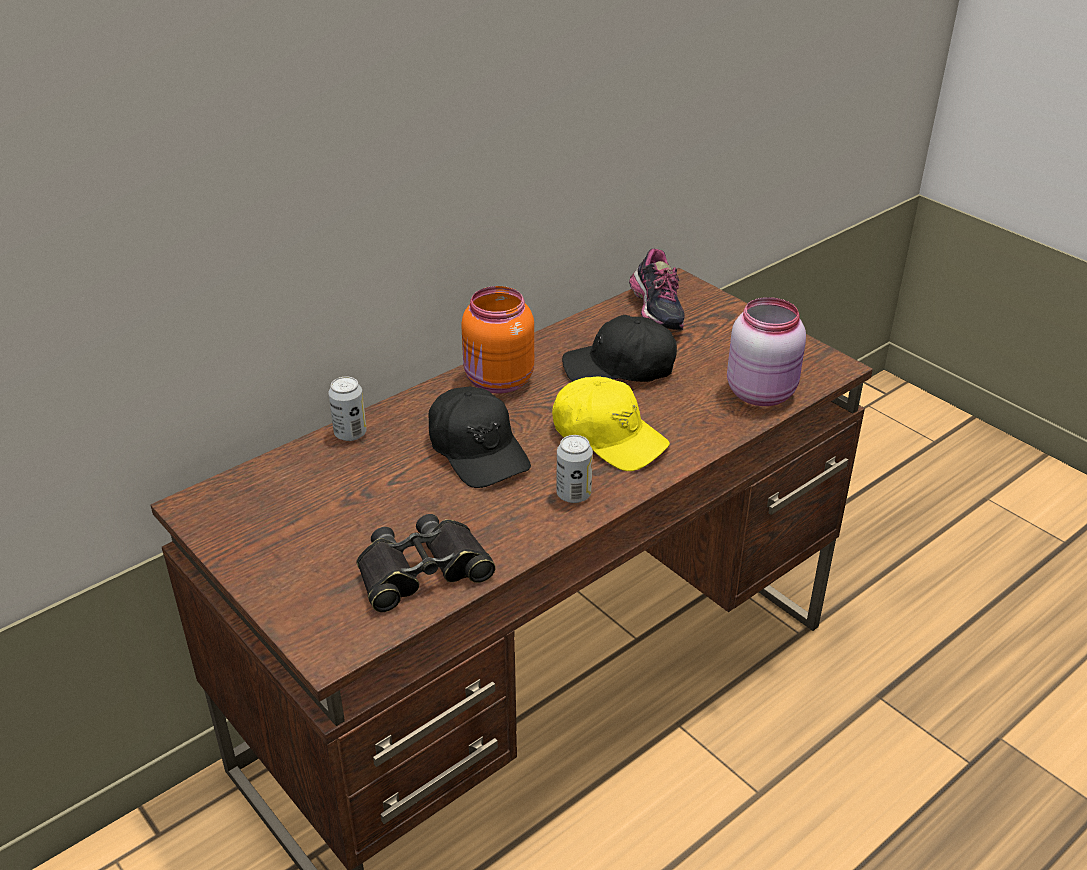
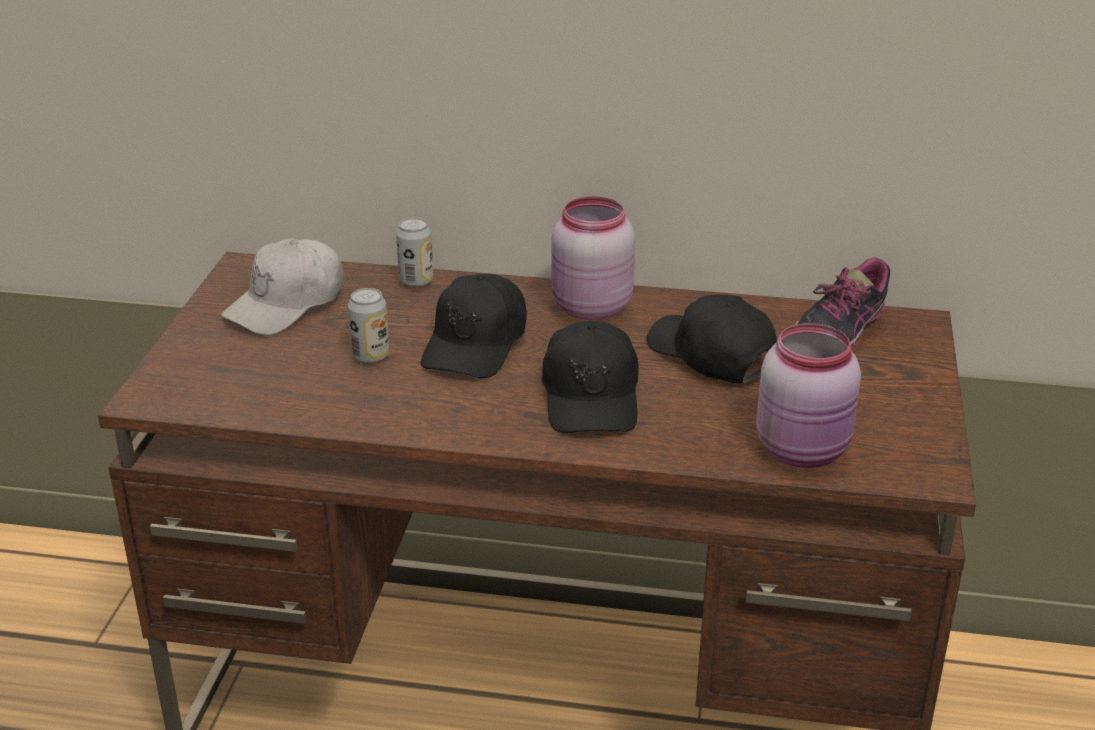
camera: 50 degrees right, 5 degrees down
black binoculars [356,514,496,612] -> none
orange jar [461,286,534,393] -> pink jar [551,196,635,320]
yellow cap [552,376,670,471] -> black cap [542,321,639,433]
can [556,435,593,503] -> can moved to [348,288,389,363]
none -> white cap [221,238,344,335]

